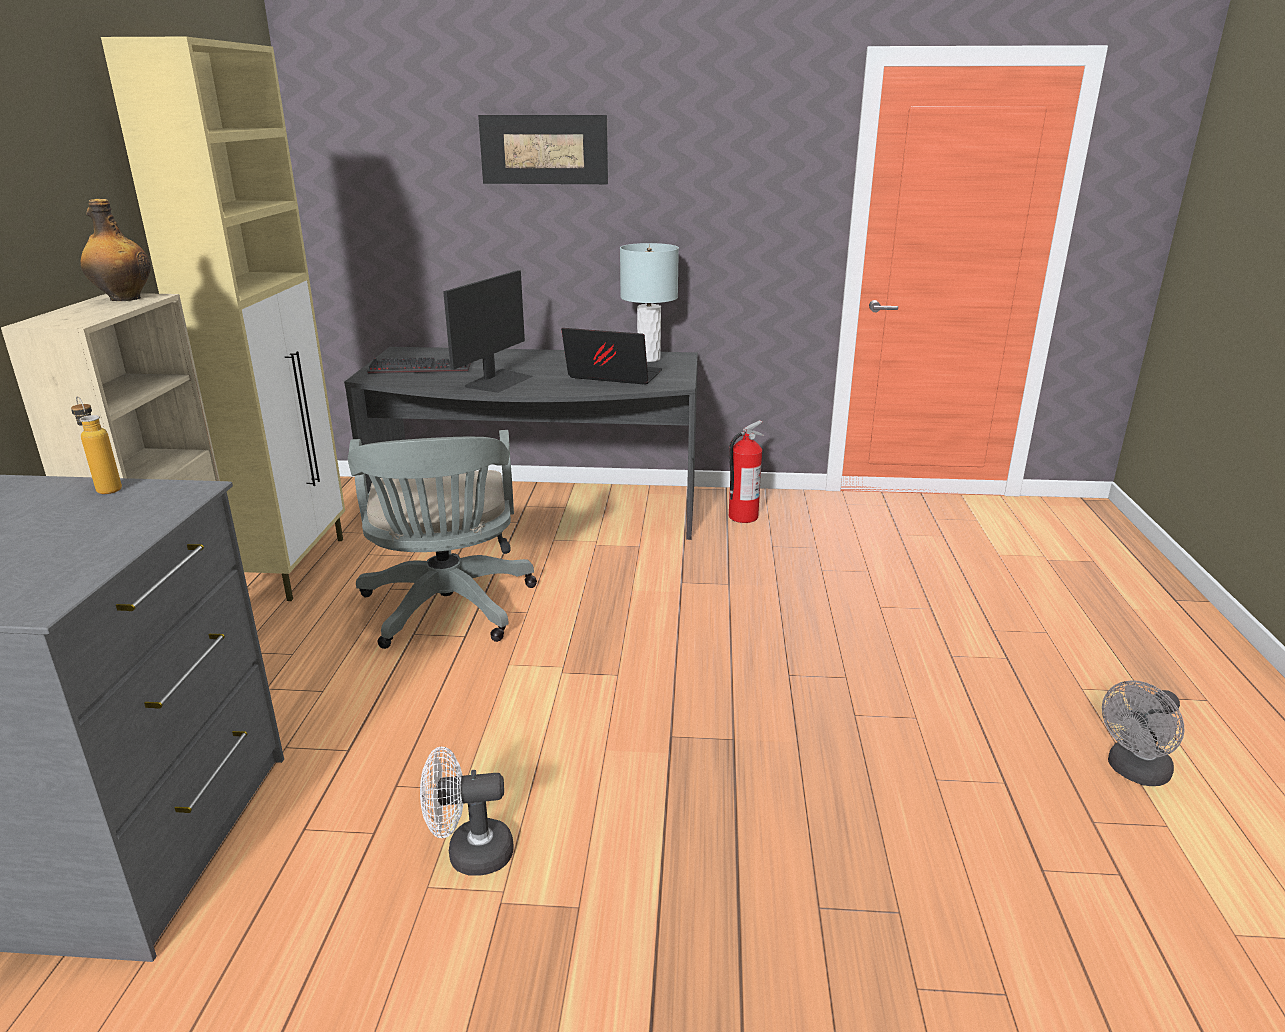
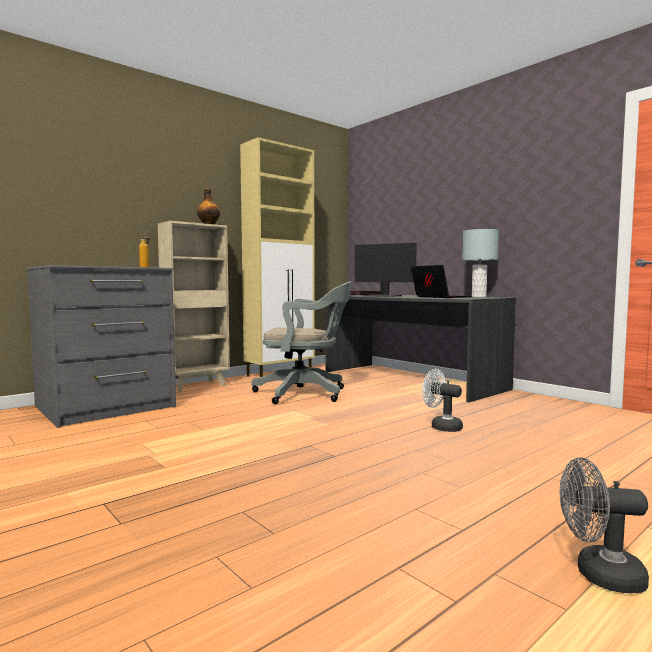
camera: 45 degrees right, 20 degrees down
grey office chair [348,430,537,649] -> grey office chair turned 120 degrees counterclockwise [251,282,352,404]
white fan [420,747,514,875] -> white fan moved to [422,369,463,432]
monitor [443,270,533,393] -> monitor turned 45 degrees clockwise [355,243,417,297]
picture [478,115,608,184] -> none
fire extinguisher [729,420,764,523] -> none

